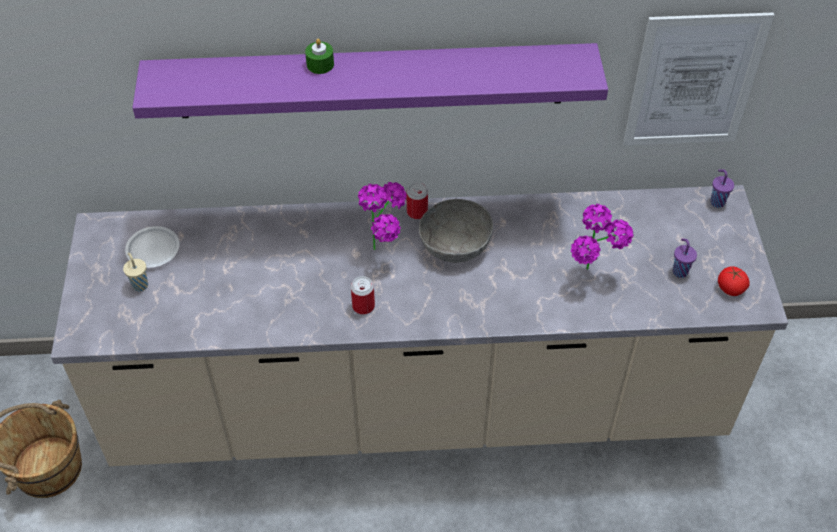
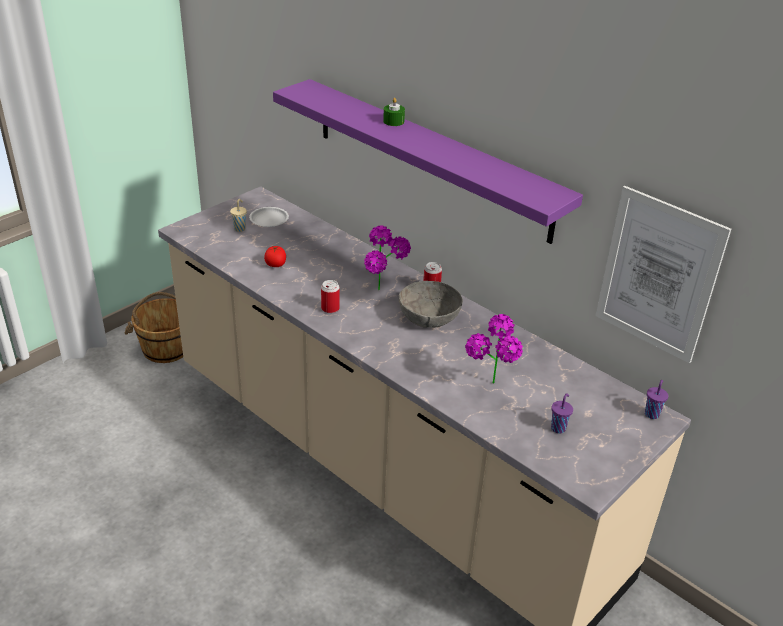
camera: 45 degrees right, 15 degrees down
tomato [718,266,750,296] -> tomato moved to [264,246,286,267]

